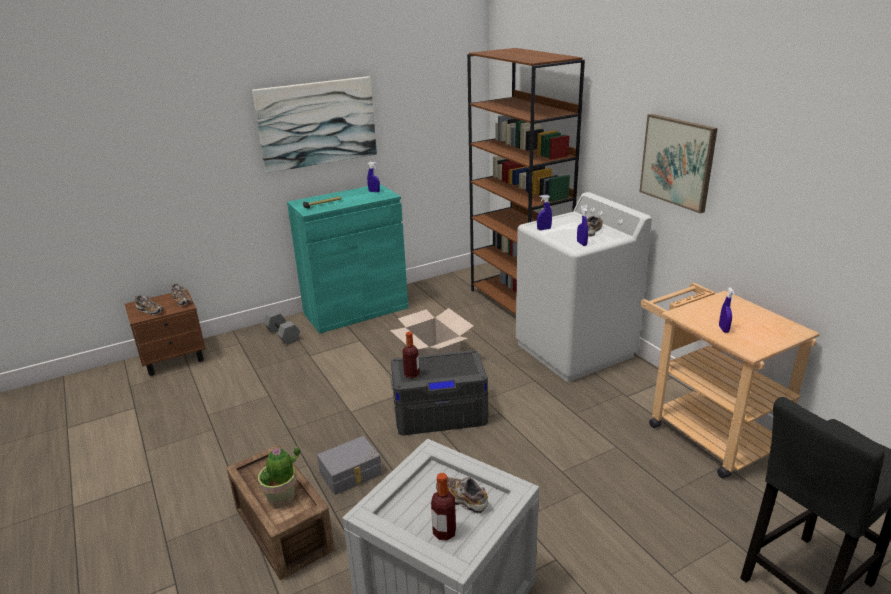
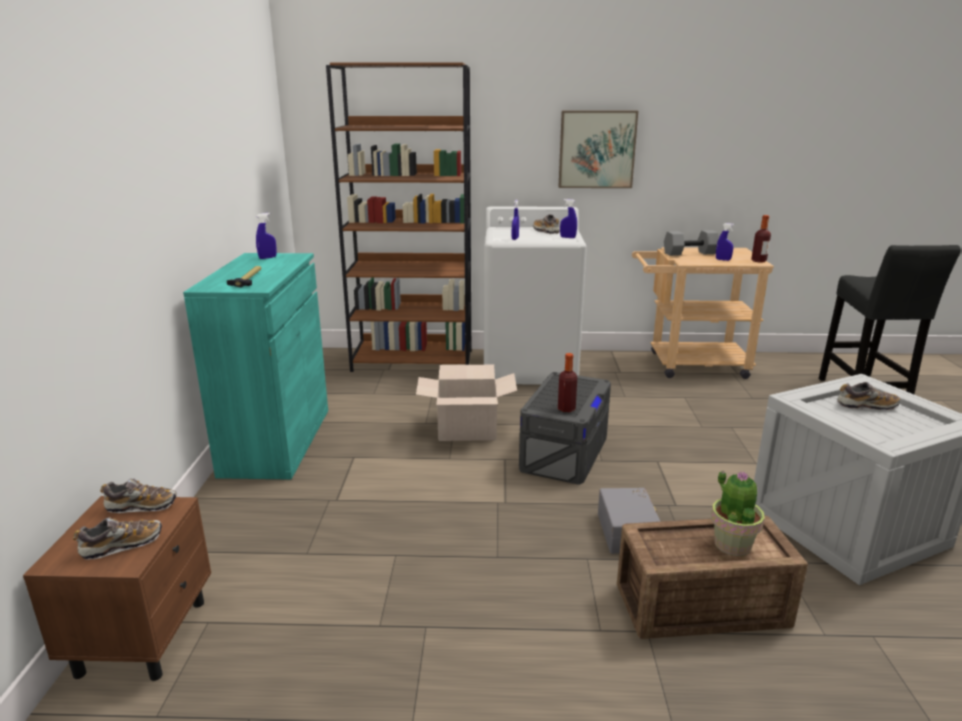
camera: 60 degrees left, 5 degrees down
picture [252,76,377,173] -> none
grey dumbbell [263,310,300,345] -> grey dumbbell moved to [664,230,719,256]
bottle [431,473,456,541] -> bottle moved to [751,215,771,263]
shoe [436,477,488,514] -> shoe turned 150 degrees counterclockwise [837,382,900,410]

